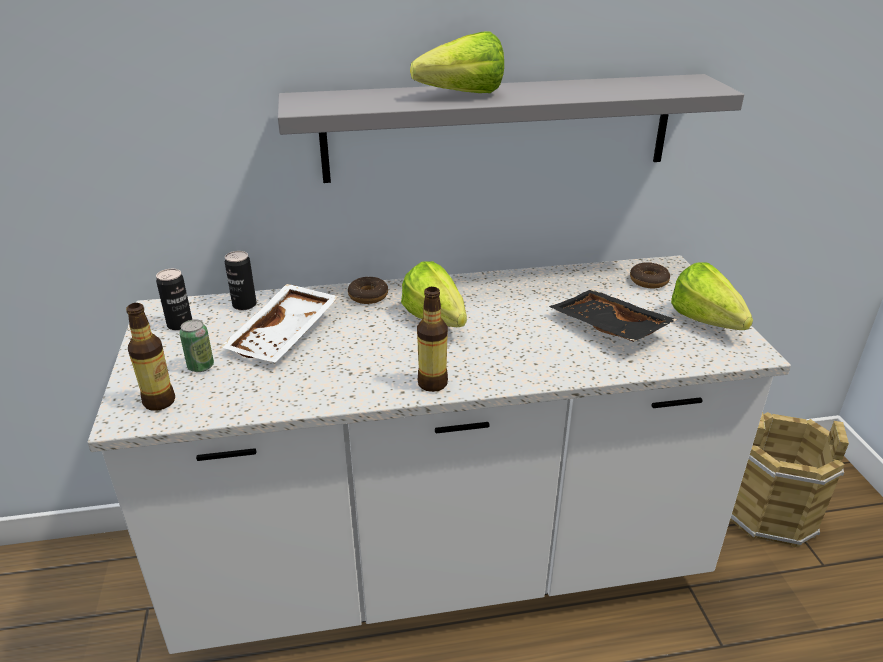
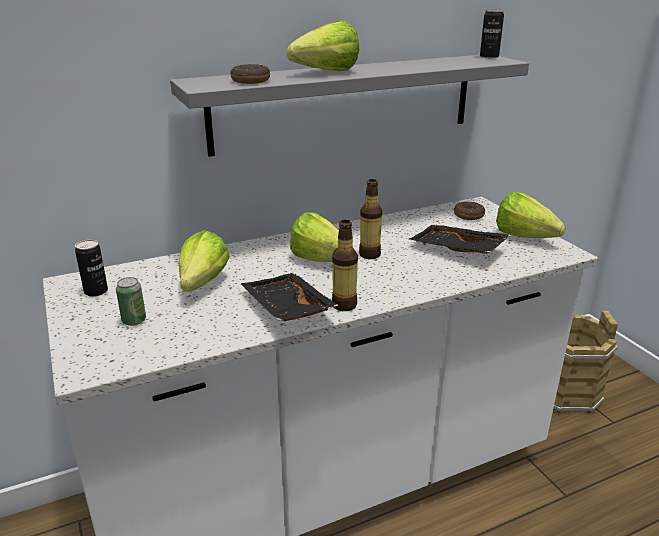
camera: 15 degrees left, 5 degrees down
bottle [126,303,175,411] -> bottle moved to [359,179,382,259]
white tray [221,284,339,363] -> lettuce [179,230,230,292]
can [225,251,257,310] -> can moved to [480,9,504,58]
donut [348,277,388,304] -> donut moved to [230,64,270,84]
none -> black tray [241,273,339,321]

